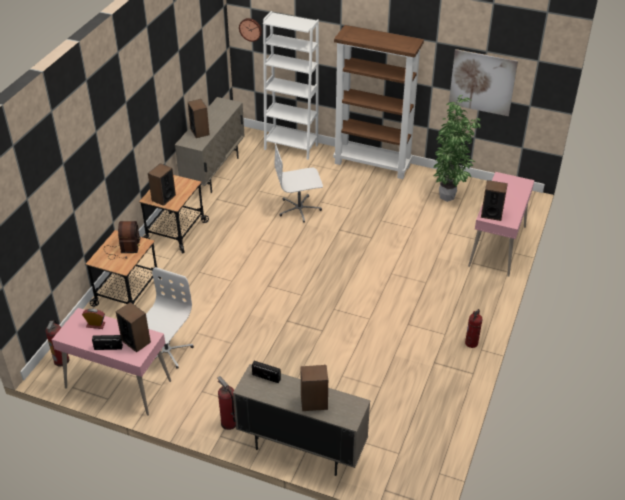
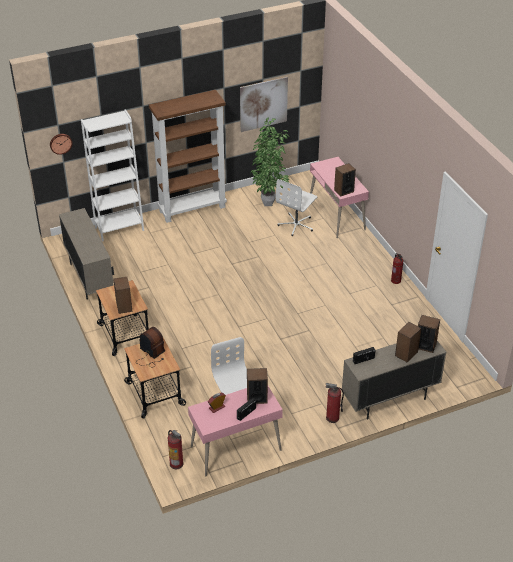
camera: 45 degrees left, 0 degrees up
speaker [188,99,210,138] -> speaker moved to [418,315,440,353]
white office chair [275,143,323,223] -> white office chair moved to [276,179,317,236]

